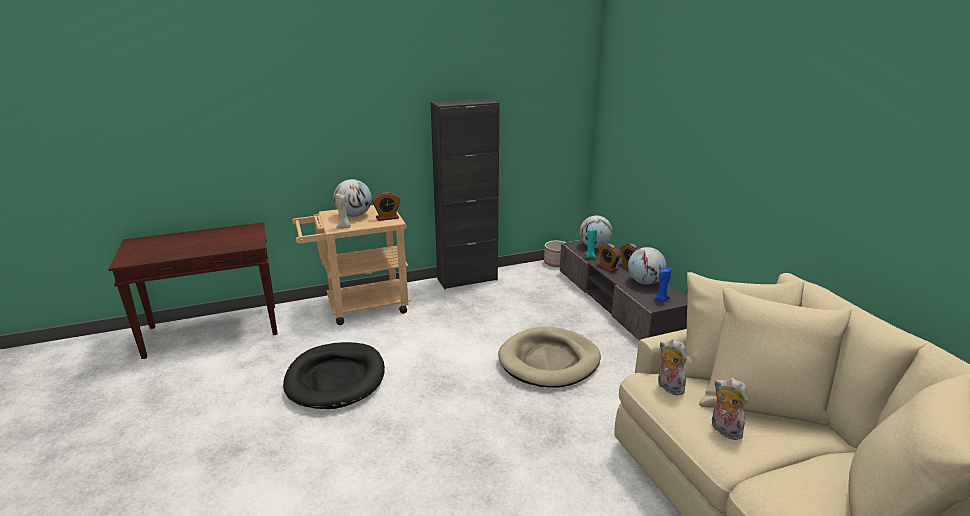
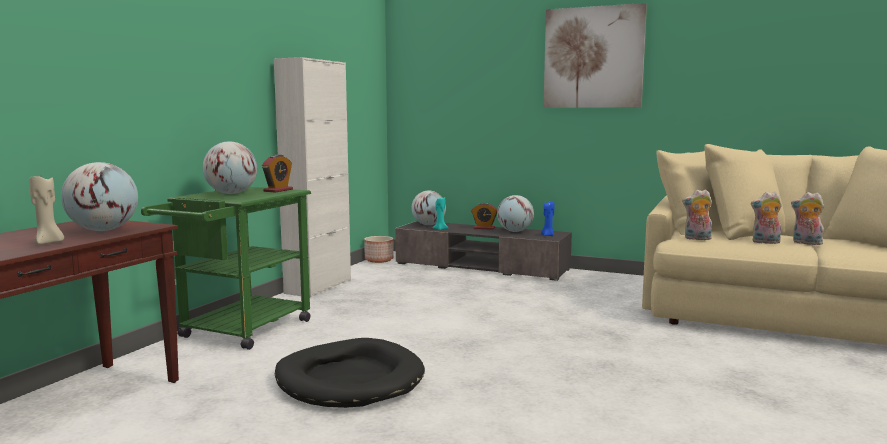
camera: 45 degrees left, 15 degrees down
beige cart [292,205,411,325] -> green cart [141,187,311,350]
beige candle [335,192,351,229] -> beige candle moved to [29,176,64,244]
black cabinet [431,98,500,289] -> white cabinet [274,57,351,298]
beige dog bed [498,327,601,388] -> none
alarm clock [597,244,621,272] -> none
none -> globe [61,162,138,231]
none -> picture [543,3,647,108]
none -> plush toy [791,192,824,245]

